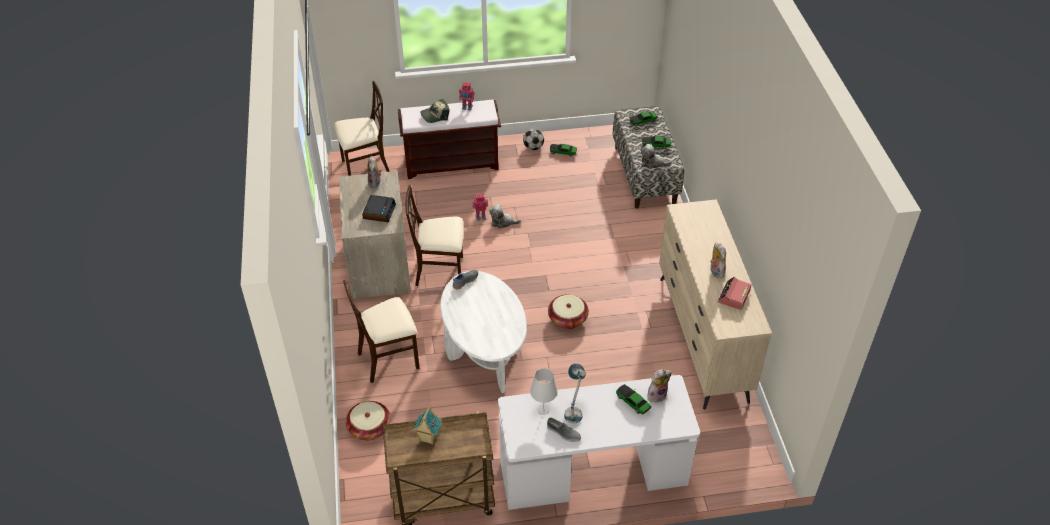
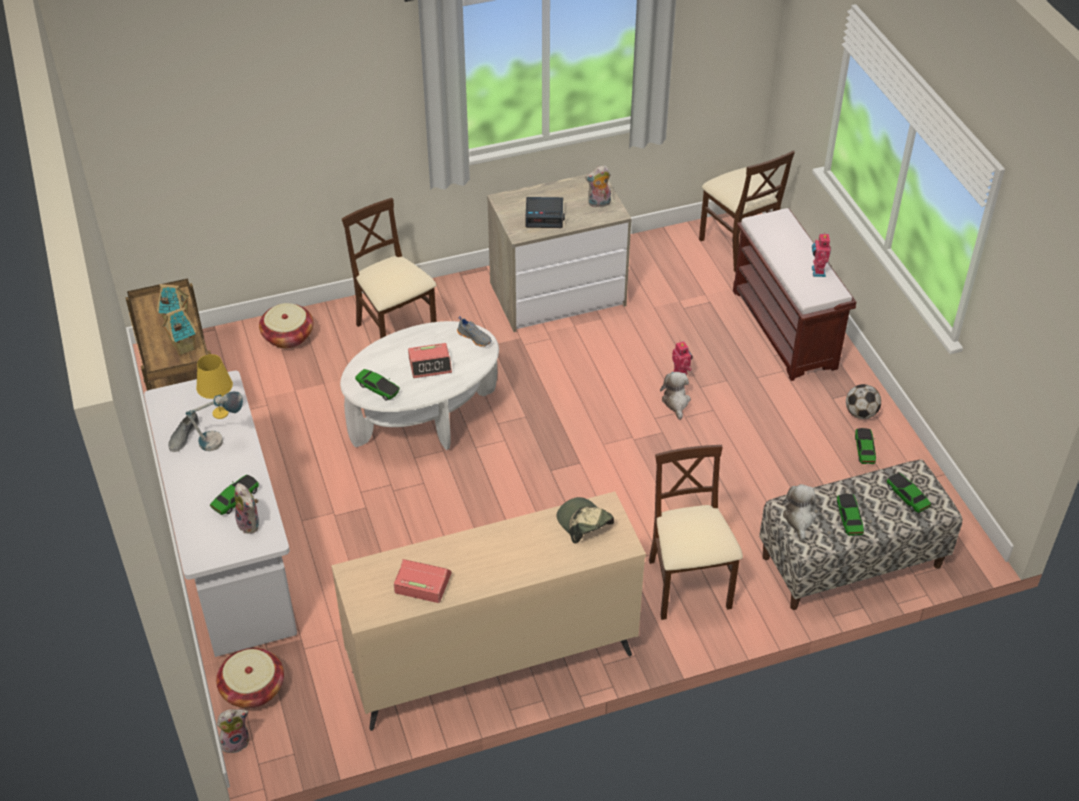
camera: 80 degrees right, 0 degrees up
beige chair [405,185,464,286] -> beige chair moved to [649,445,743,620]
cap [420,99,449,123] -> cap moved to [557,497,614,544]
white table lamp [530,368,558,415] -> yellow table lamp [196,354,233,419]
basket [548,294,589,329] -> basket moved to [216,648,284,708]
plush toy [710,243,726,278] -> plush toy moved to [217,709,249,753]
none -> toy house [162,307,197,356]
none -> toy car [355,369,400,401]
none -> alarm clock [408,343,452,378]

